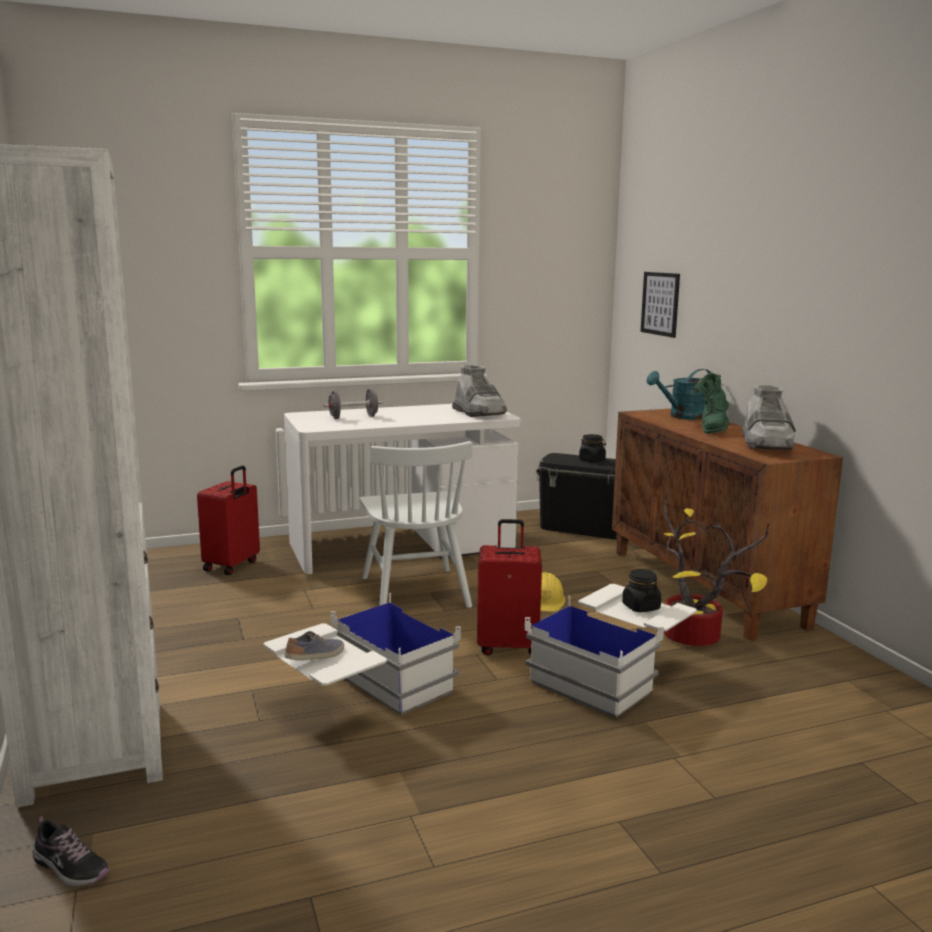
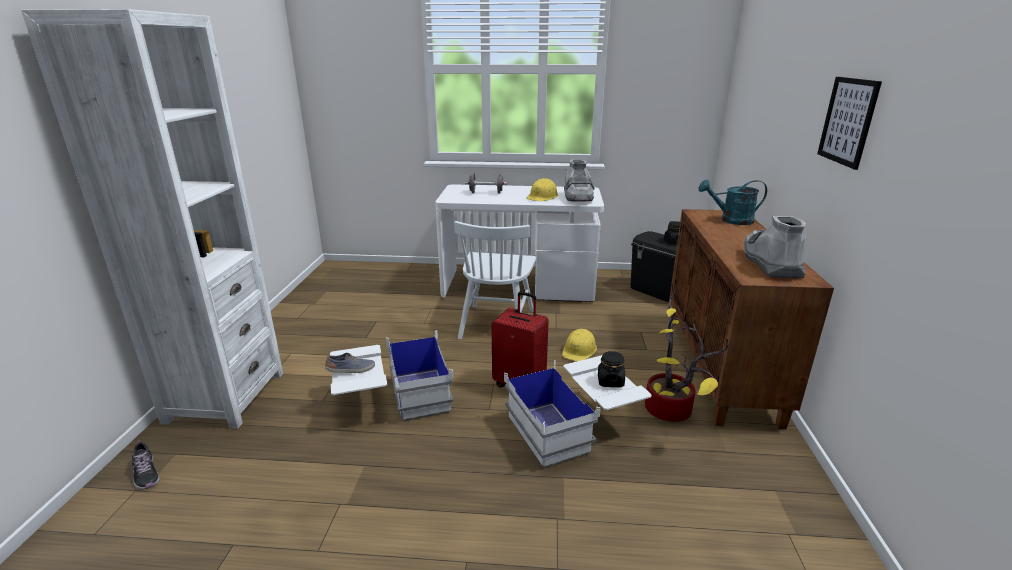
camera: 25 degrees right, 10 degrees up
red suitcase [197,466,260,575] -> none
picture [640,272,680,338] -> picture moved to [817,77,882,170]
green boot [695,372,729,434] -> none
grey boot [742,385,796,450] -> grey boot turned 150 degrees clockwise [744,216,806,278]
none -> yellow hard hat [527,178,558,201]

